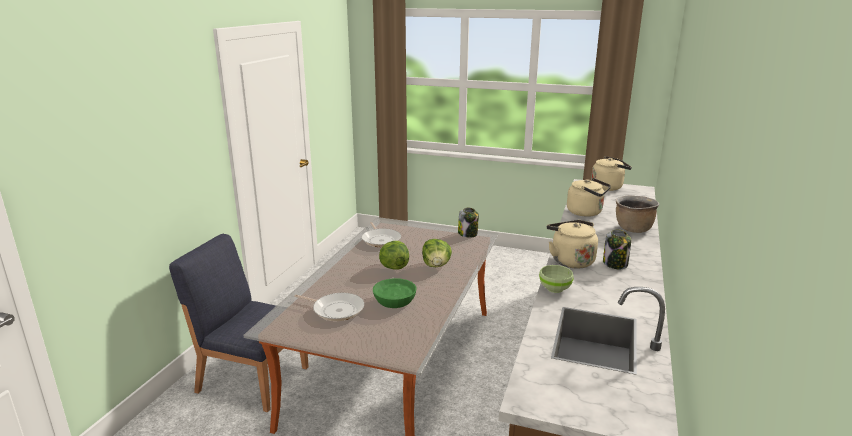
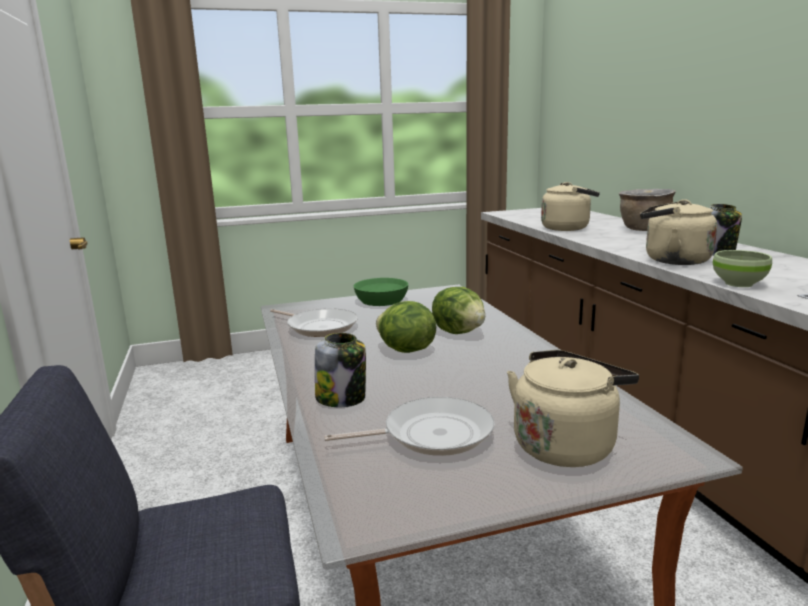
camera: 35 degrees left, 5 degrees down
green bowl [373,278,417,308] -> green bowl moved to [353,278,408,306]
jar [458,208,479,238] -> jar moved to [315,333,366,407]
beige kettle [591,156,632,191] -> beige kettle moved to [507,350,639,467]

